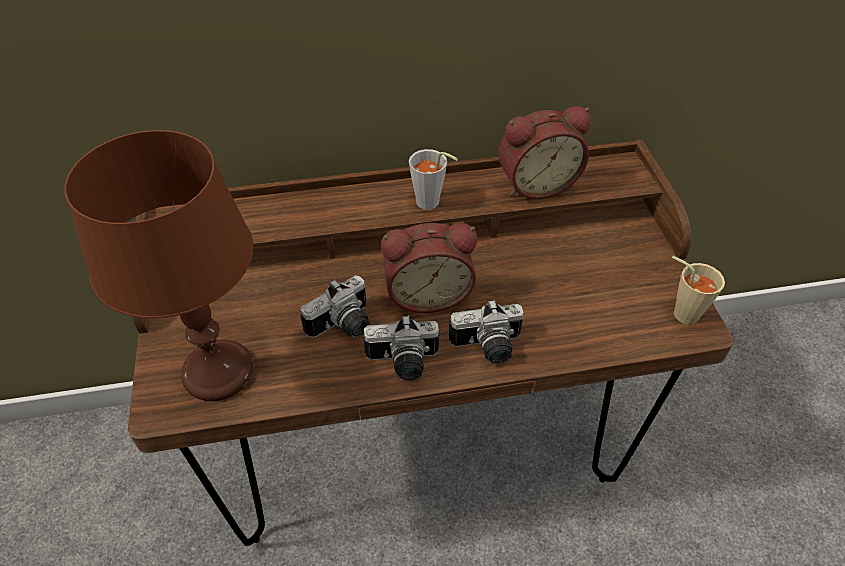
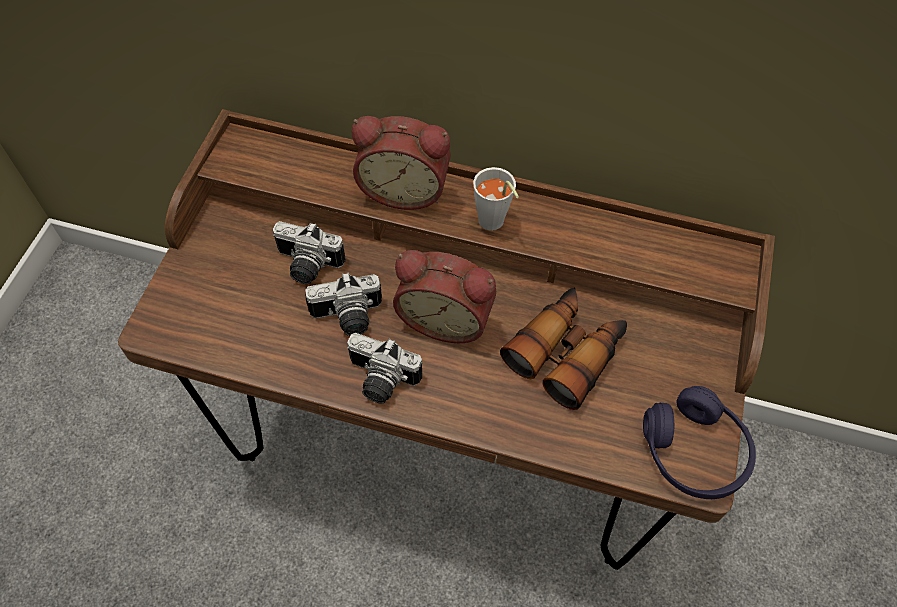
camera: 25 degrees right, 10 degrees up
brown table lamp [64,130,254,401] -> none
camera [449,300,524,364] -> camera moved to [273,221,346,284]
alarm clock [498,106,590,199] -> alarm clock moved to [352,116,450,210]
beige cup [672,256,725,325] -> purple headphones [643,386,756,499]
none -> binoculars [500,287,627,410]

